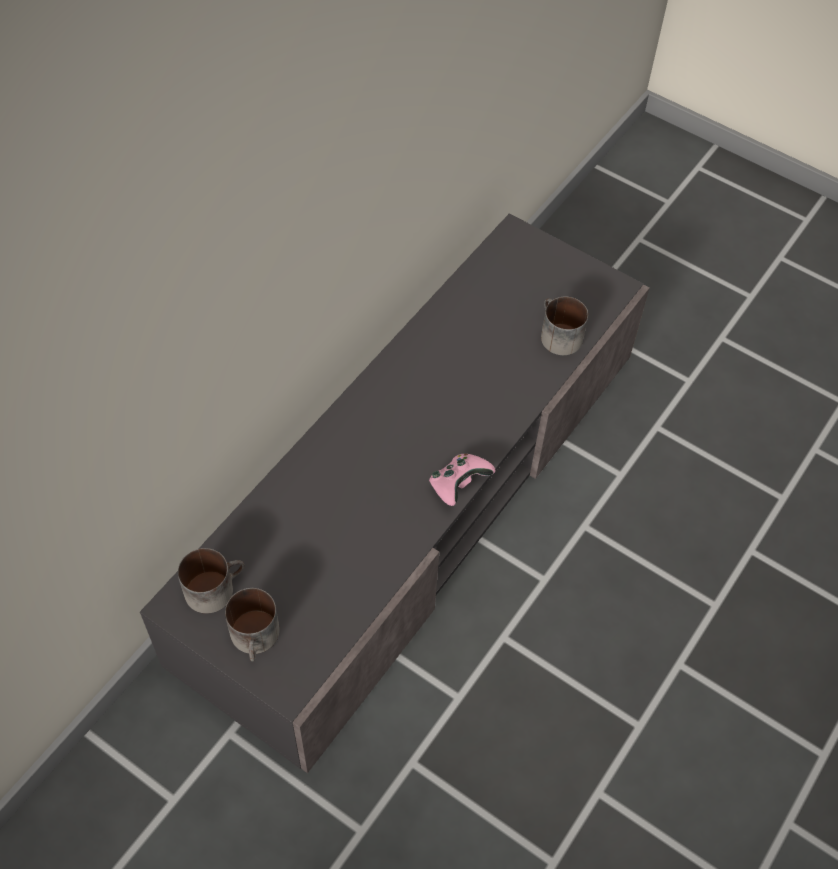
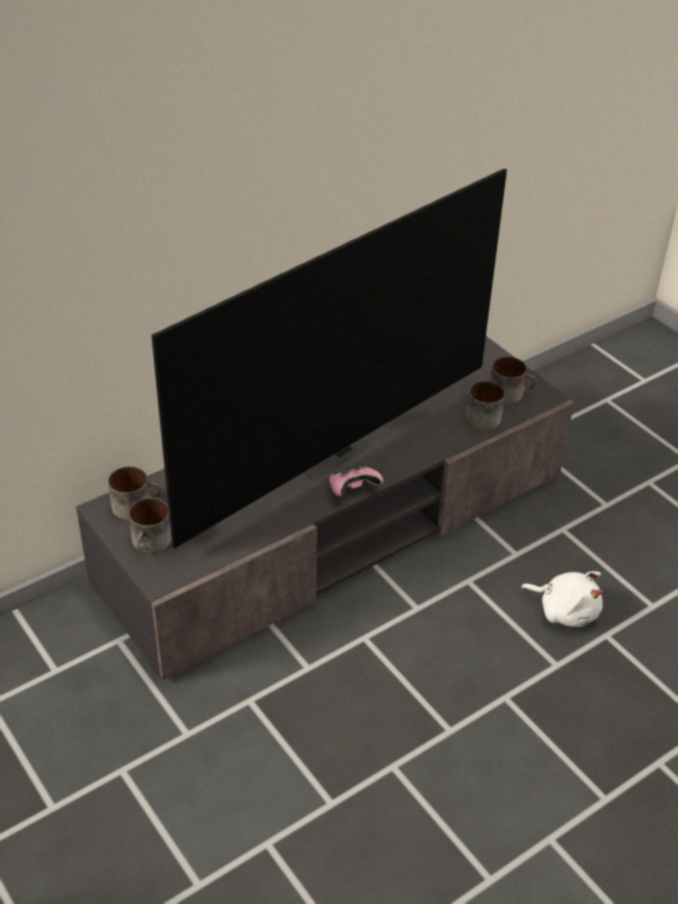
camera: 20 degrees right, 15 degrees down
none -> television [151,168,507,548]
none -> mug [490,356,537,404]
none -> white plush toy [521,571,603,627]

